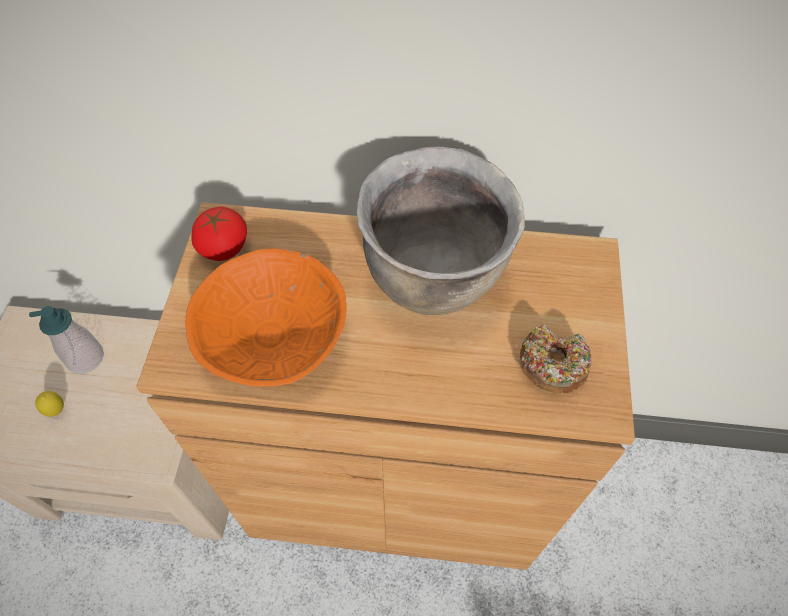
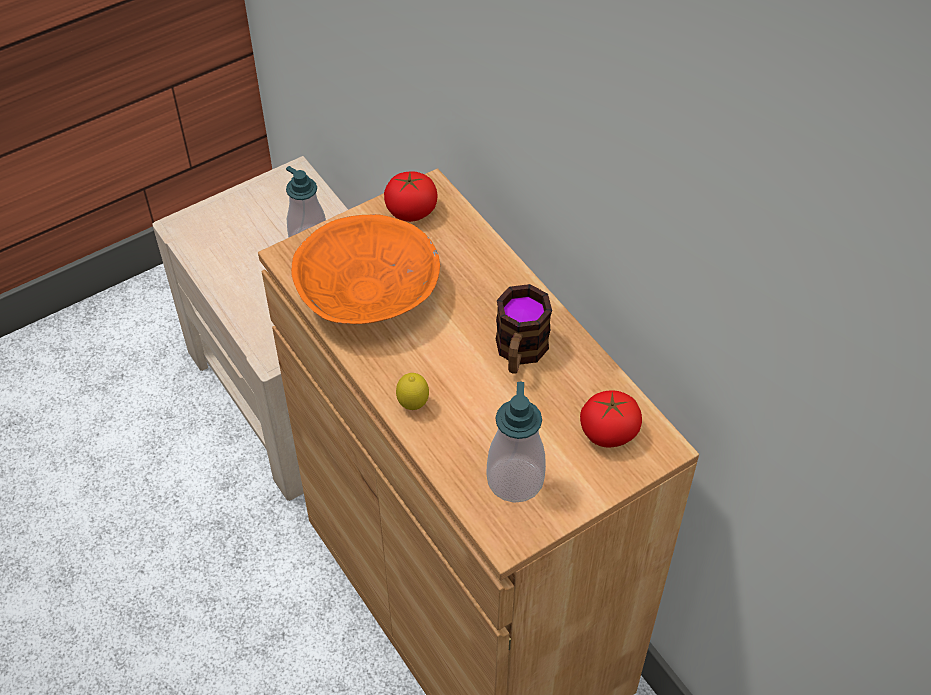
camera: 50 degrees right, 5 degrees down
lemon [35,391,64,417] -> lemon moved to [396,373,429,410]
brown cooking pot [357,146,525,315] -> mug [496,284,552,374]
donut [520,324,592,394] -> soap dispenser [486,382,546,503]
none -> tomato [580,391,642,448]

